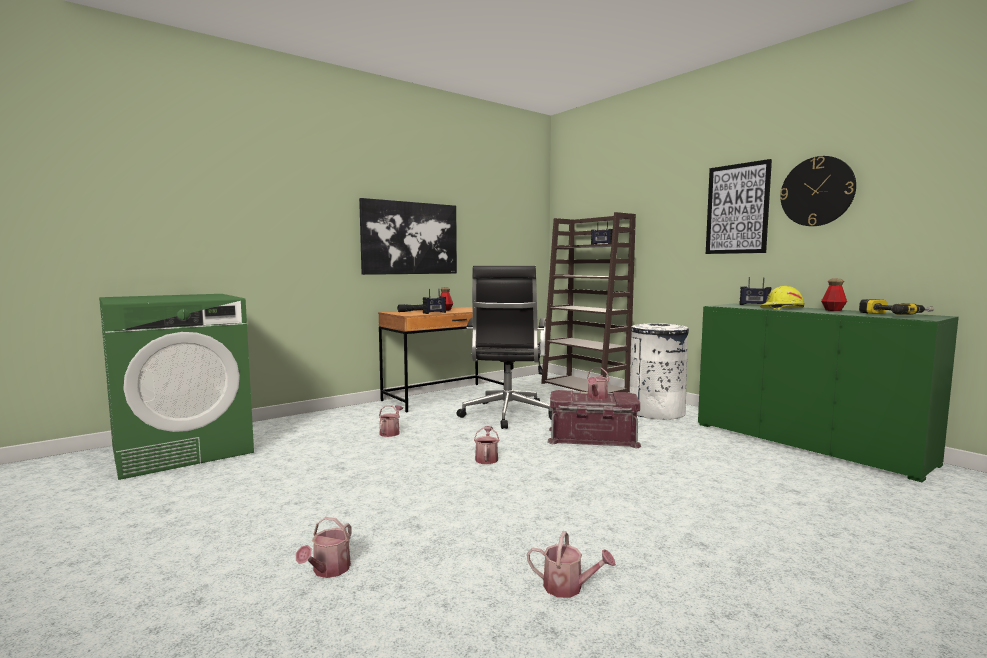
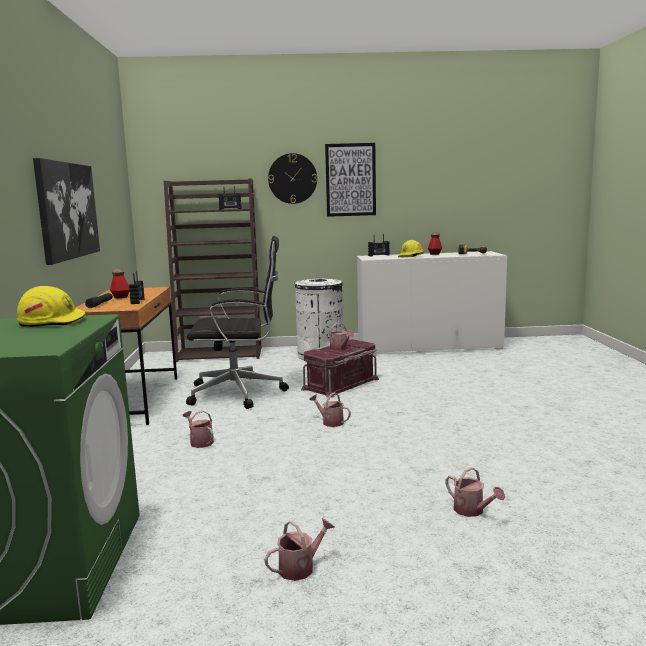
camera: 55 degrees left, 5 degrees up
black office chair [456,266,552,429] -> black office chair turned 45 degrees counterclockwise [186,236,289,409]
watering can [527,531,616,598] -> watering can moved to [264,518,335,581]
green cabinet [698,304,959,482] -> white cabinet [357,251,507,353]
wall clock [780,156,856,226] -> wall clock moved to [268,153,317,204]
none -> yellow hard hat [17,286,86,327]

